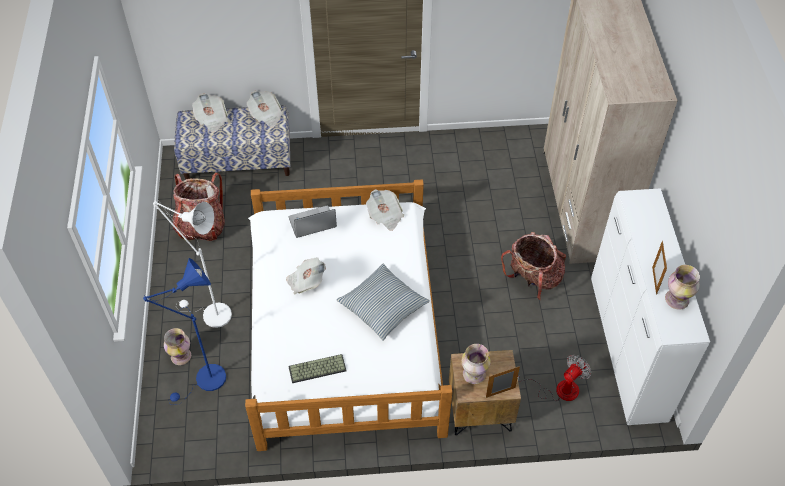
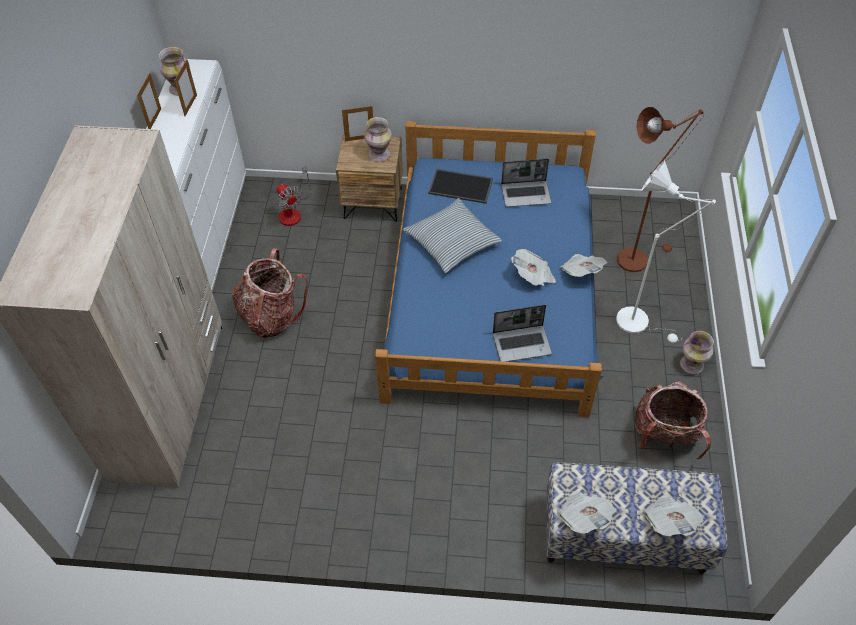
camera: 170 degrees left, 0 degrees up
blue floor lamp [143,258,226,405] -> brown floor lamp [617,107,704,272]
vase [164,328,191,365] -> vase moved to [680,331,714,374]
white bed [245,180,452,451] -> blue bed [375,121,604,417]
keyboard [288,354,346,383] -> laptop [501,158,551,207]
newspaper [366,189,404,231] -> newspaper moved to [560,254,608,277]
fan [518,355,591,401] -> fan turned 90 degrees counterclockwise [276,166,311,226]
none -> picture frame [137,73,161,129]
none -> tray [428,169,493,204]

